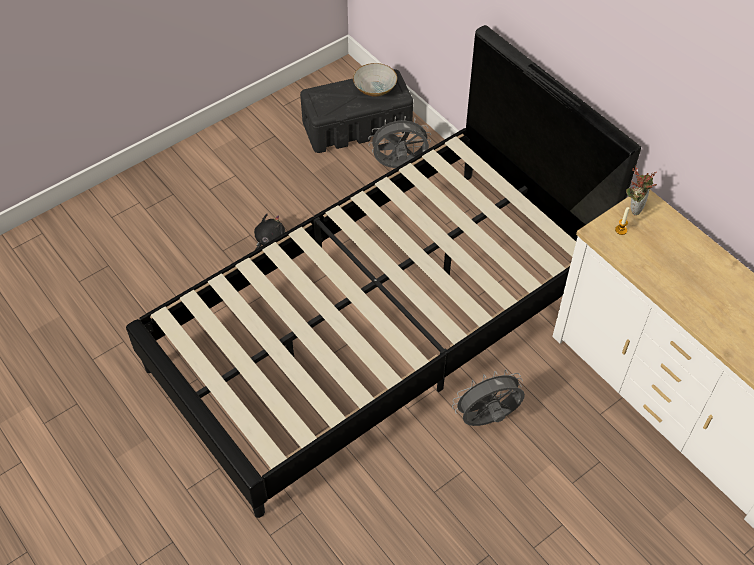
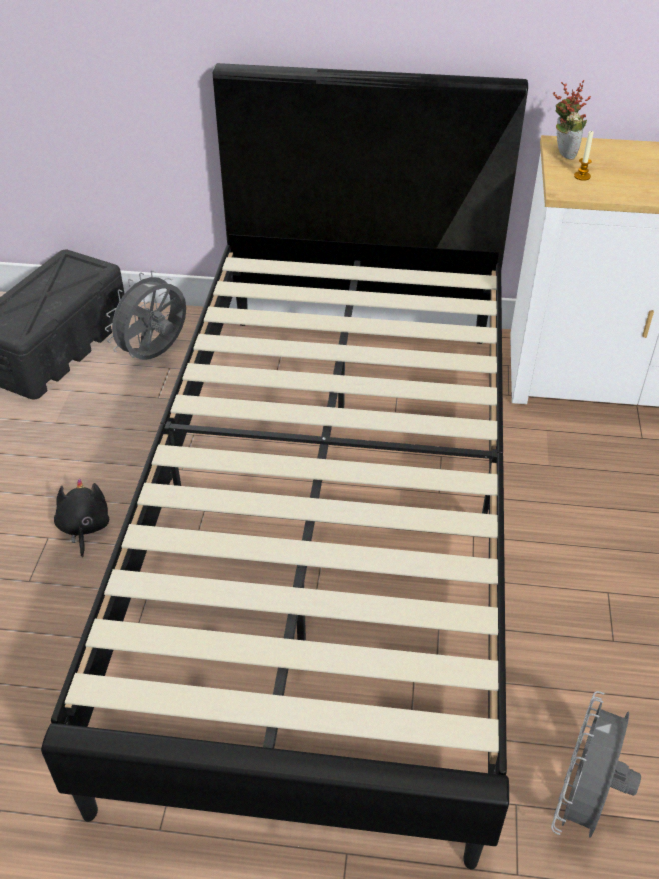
camera: 45 degrees left, 10 degrees down
bowl [353,63,397,96] -> none
grey fan [452,369,525,426] -> grey fan moved to [551,691,641,838]

